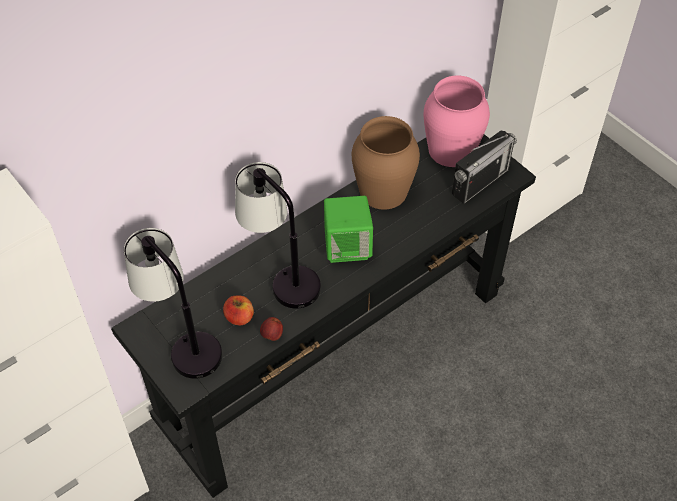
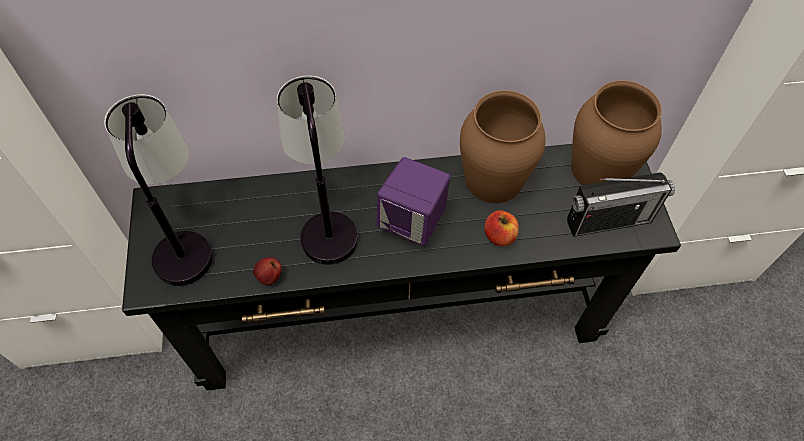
camera: 30 degrees right, 5 degrees up
apple [223,296,254,325] -> apple moved to [484,210,519,246]
green speaker [324,196,373,263] -> purple speaker [377,157,450,246]
pink vase [423,76,490,167] -> brown vase [571,80,662,186]

